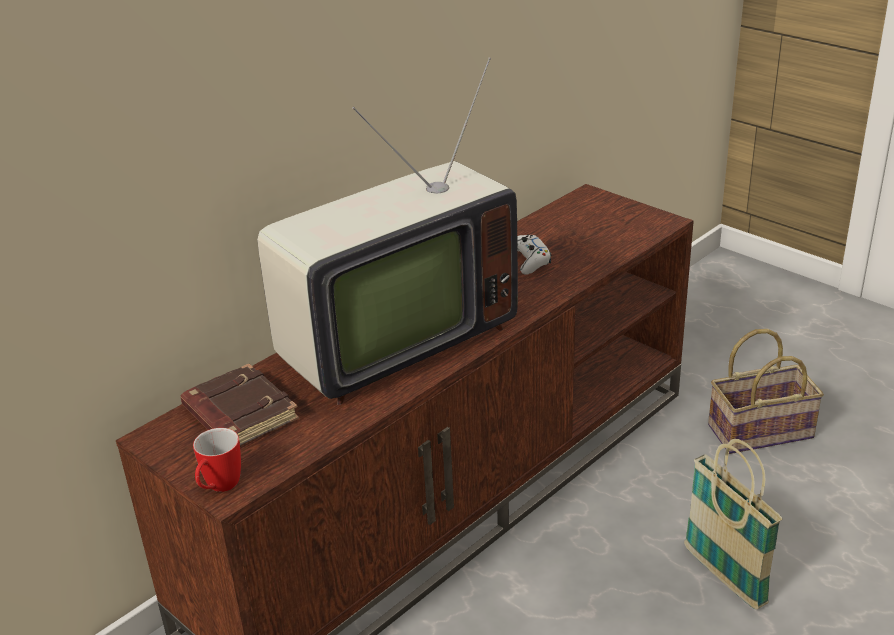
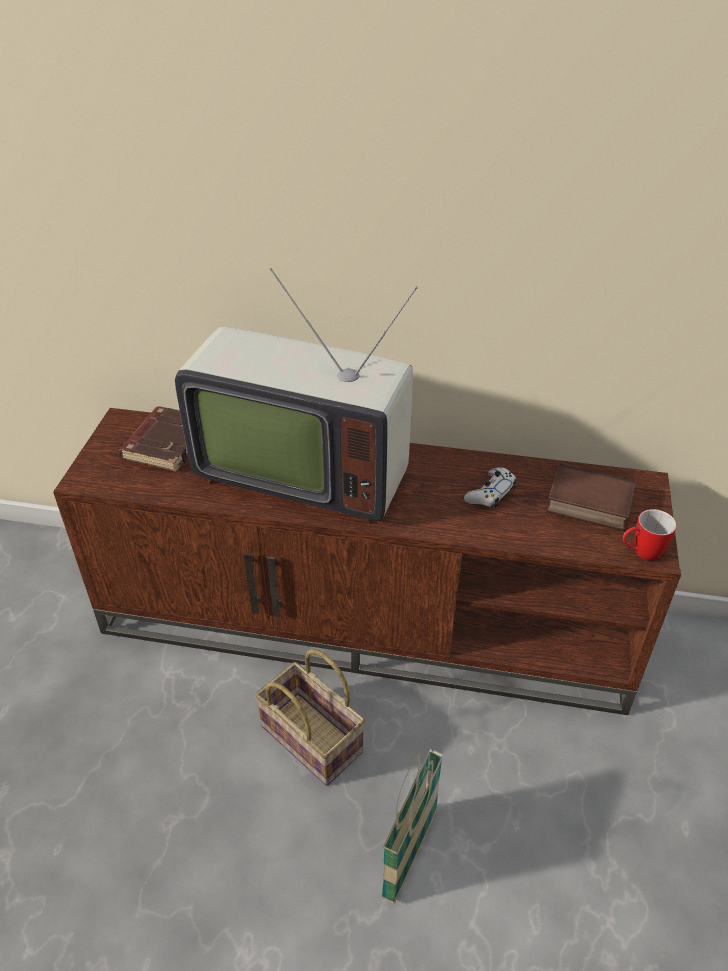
camera: 55 degrees right, 10 degrees up
mug [193,428,241,492] -> mug moved to [623,509,677,560]
basket [708,329,824,454] -> basket moved to [255,649,365,786]
none -> book [546,464,636,531]

